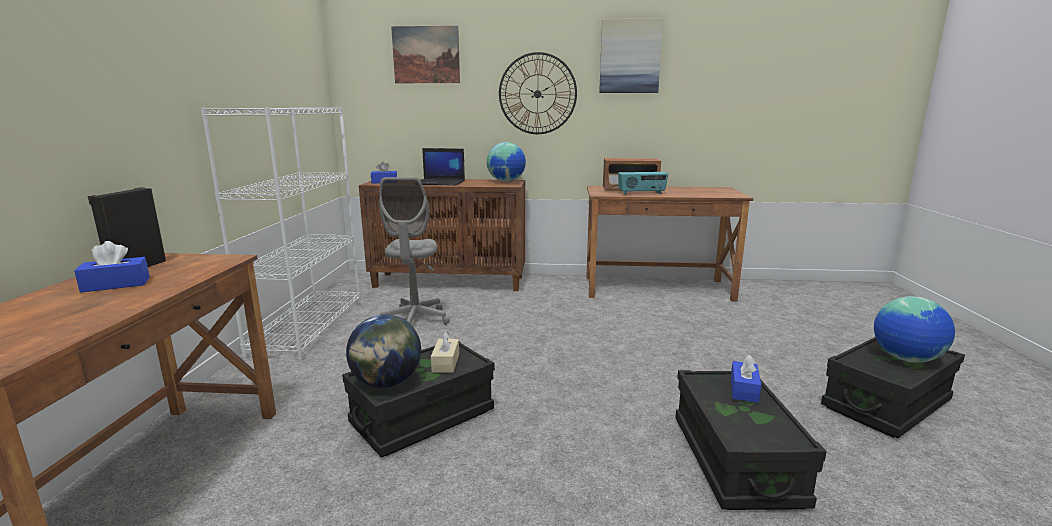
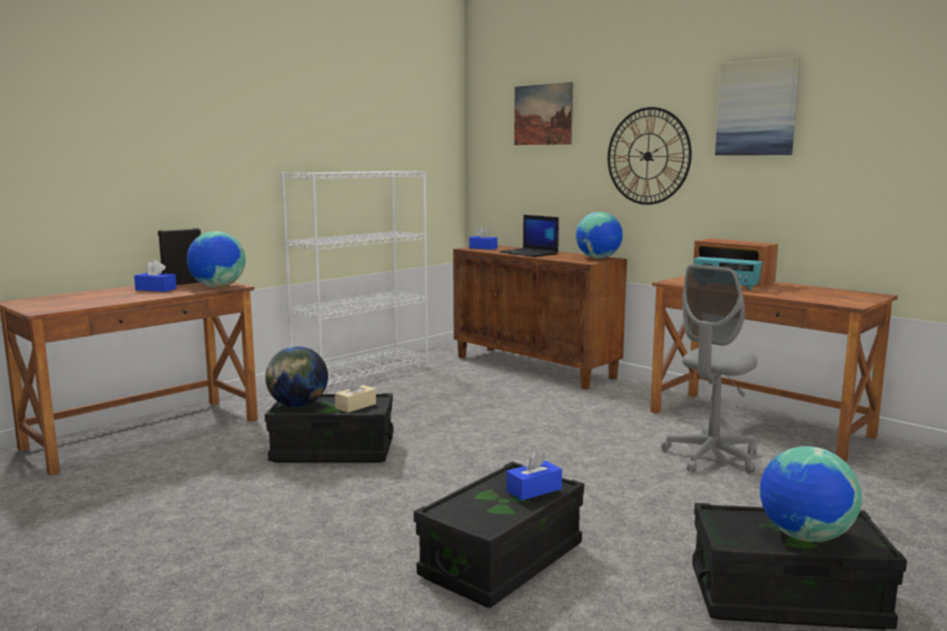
camera: 40 degrees right, 5 degrees down
grey office chair [379,177,450,325] -> grey office chair moved to [661,264,757,474]
none -> globe [187,231,246,287]

